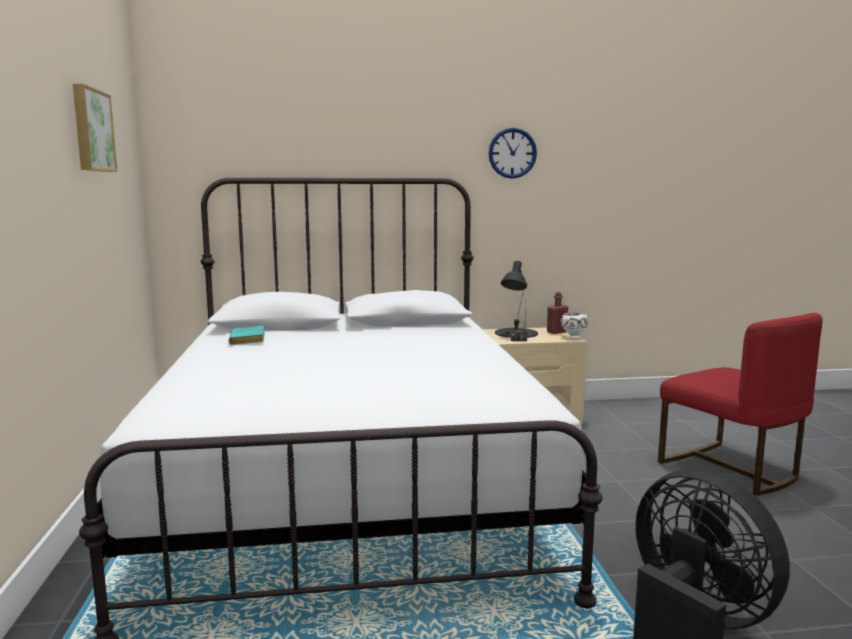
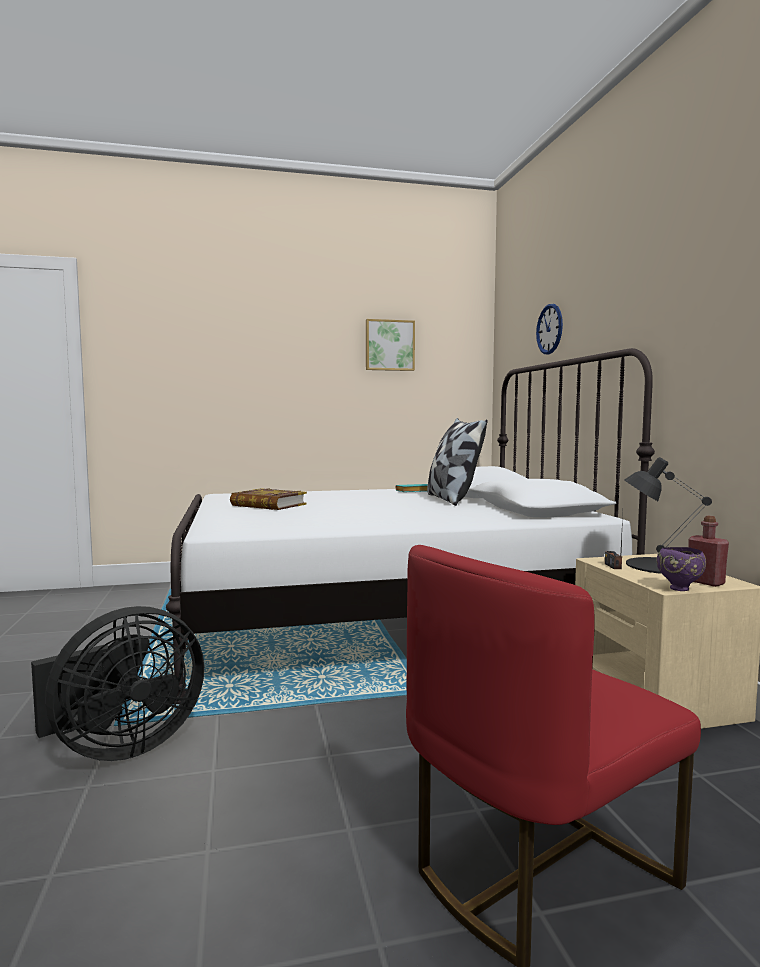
camera: 85 degrees right, 5 degrees down
wall clock [488,128,537,179] -> wall clock moved to [536,304,563,355]
white bowl [561,312,588,339] -> purple bowl [656,547,706,591]
none -> book [230,488,307,510]
none -> pillow [427,418,488,506]

